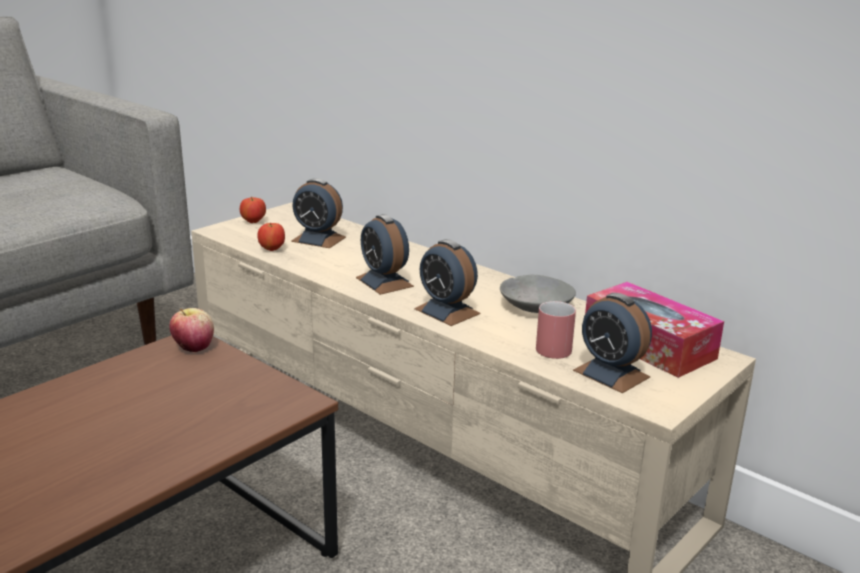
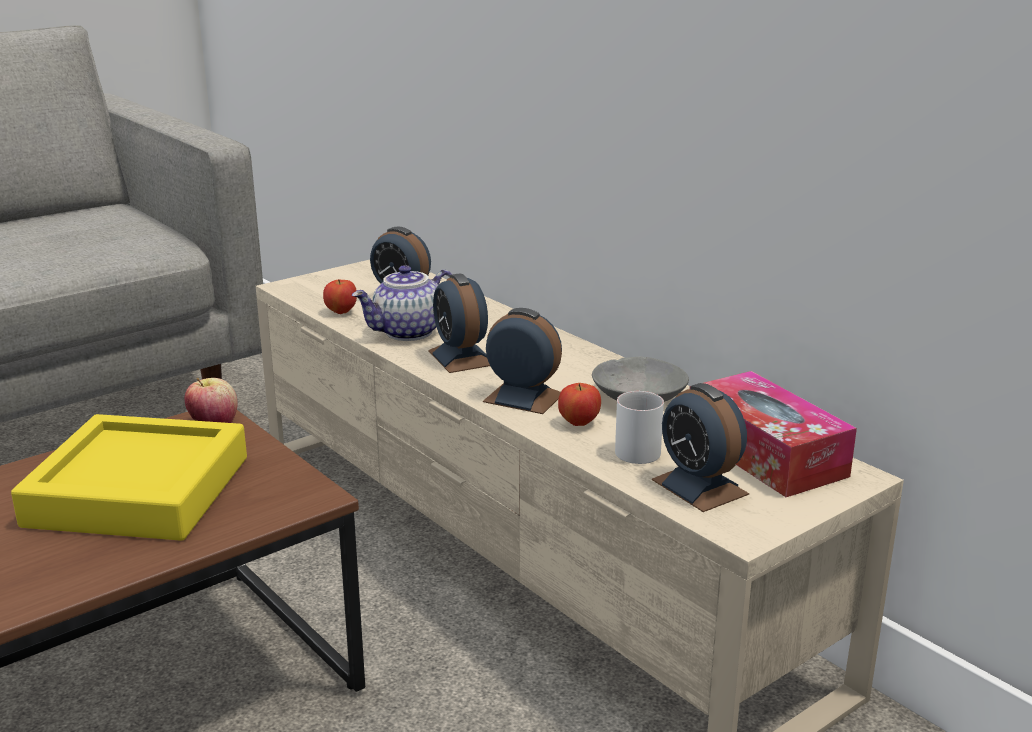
camera: 10 degrees right, 0 degrees up
apple [240,197,266,223] -> apple moved to [558,383,601,426]
alarm clock [414,239,480,326] -> alarm clock turned 150 degrees clockwise [483,308,562,414]
red mug [536,301,576,359] -> white mug [615,391,664,464]
none -> yellow tray [11,414,247,541]
none -> teapot [352,265,452,341]

